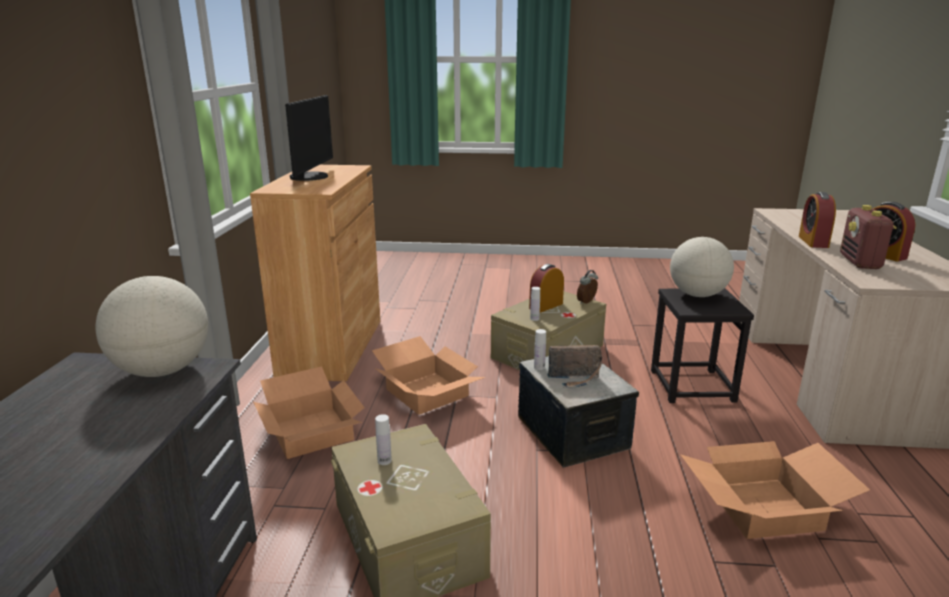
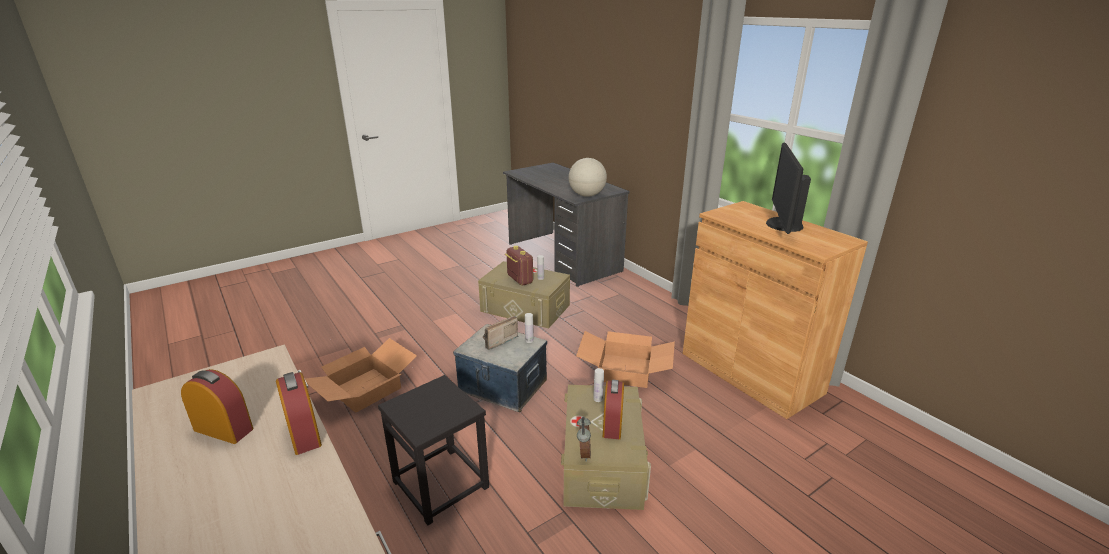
camera: 140 degrees right, 5 degrees up
cardboard box [253,367,365,459] -> none
monitor [285,95,333,181] -> monitor turned 45 degrees clockwise [766,142,811,234]
globe [670,237,734,297] -> none
radio [840,205,897,269] -> radio moved to [505,246,533,286]

